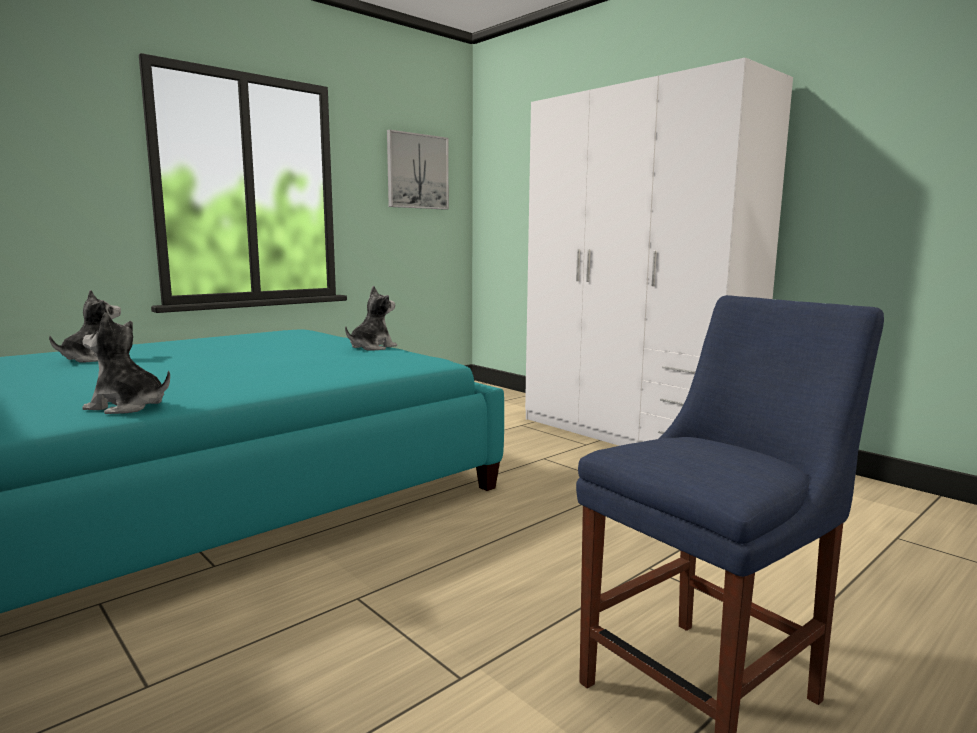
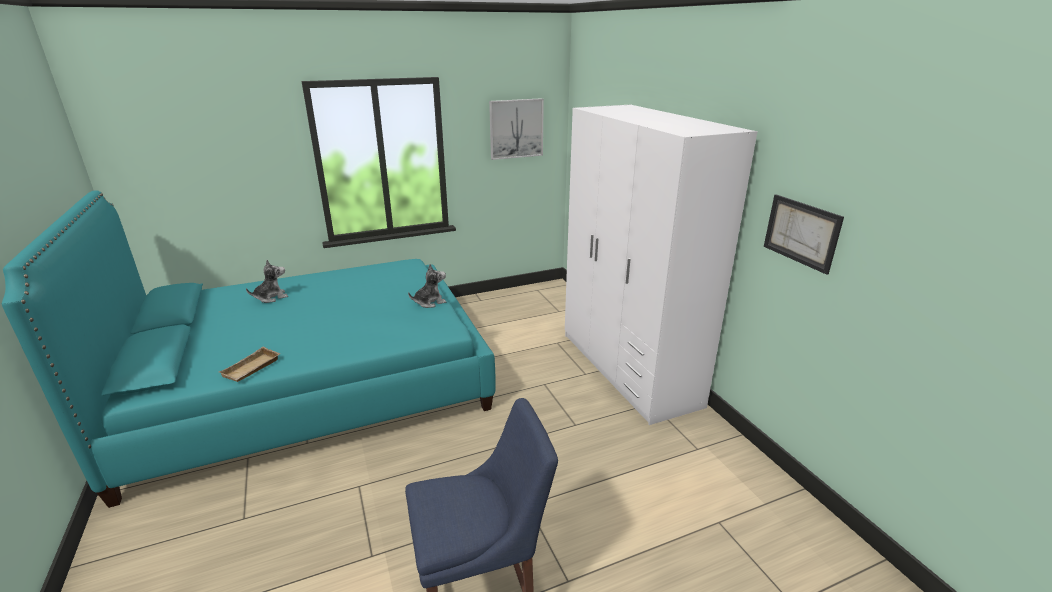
camera: 20 degrees right, 15 degrees up
plush toy [82,313,170,414] -> beige tray [219,347,281,382]
none -> picture [764,195,844,275]

